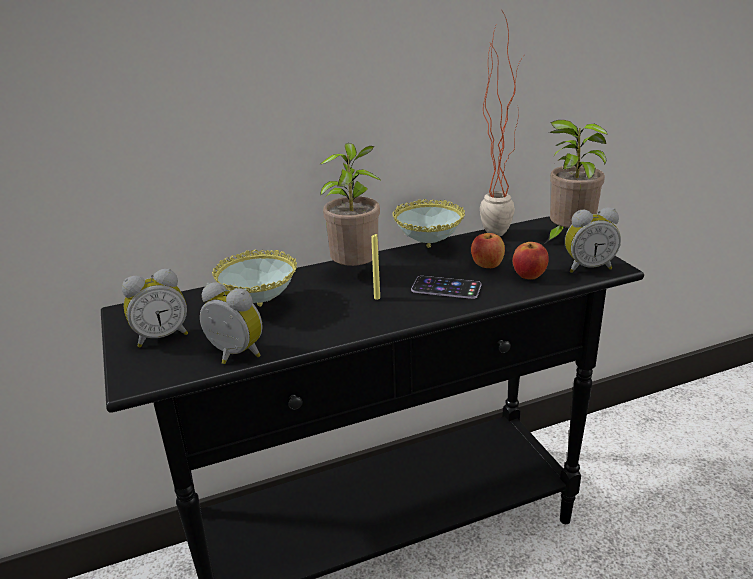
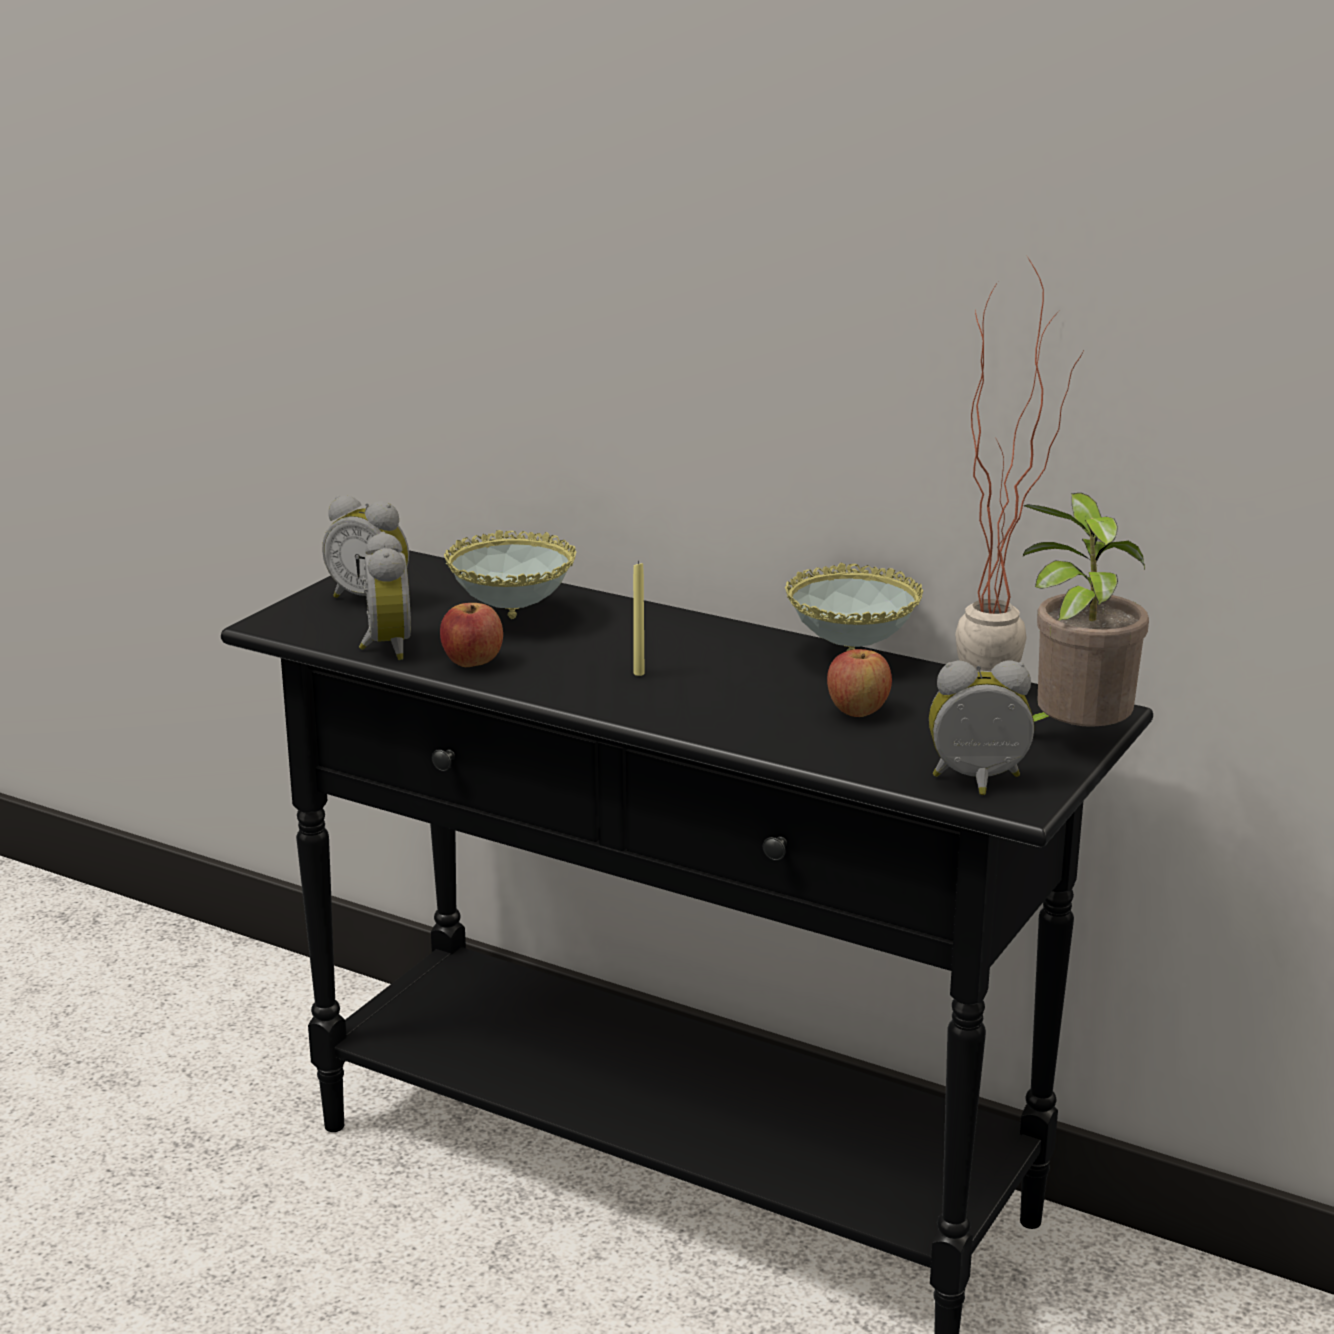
camera: 50 degrees right, 5 degrees down
potted plant [320,143,380,266] -> none
phone [411,276,481,299] -> none
apple [512,242,549,279] -> apple moved to [440,603,503,667]
alarm clock [565,208,621,273] -> alarm clock turned 135 degrees clockwise [929,660,1034,795]

